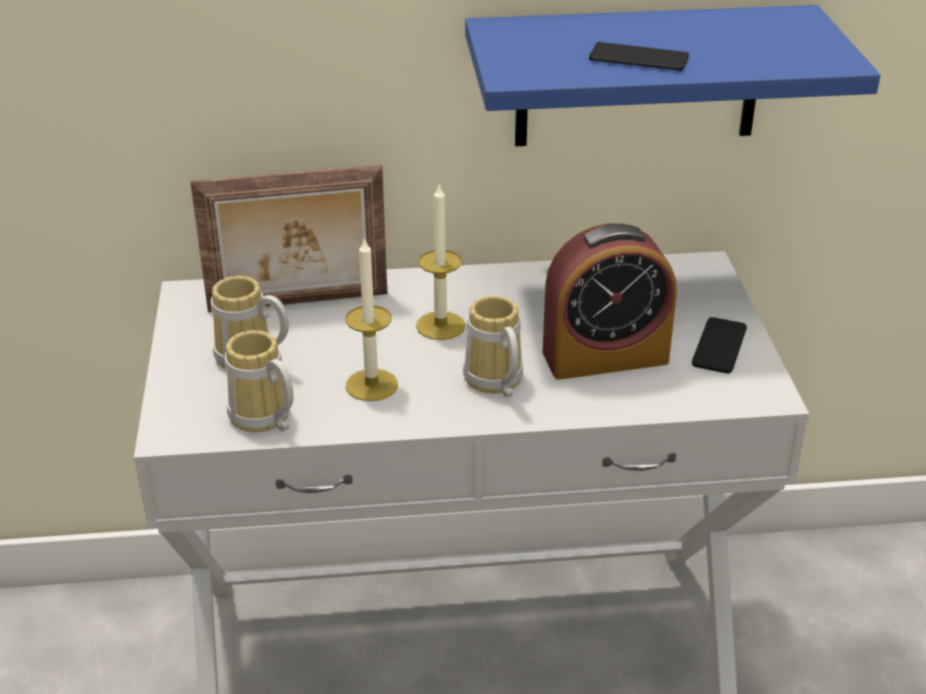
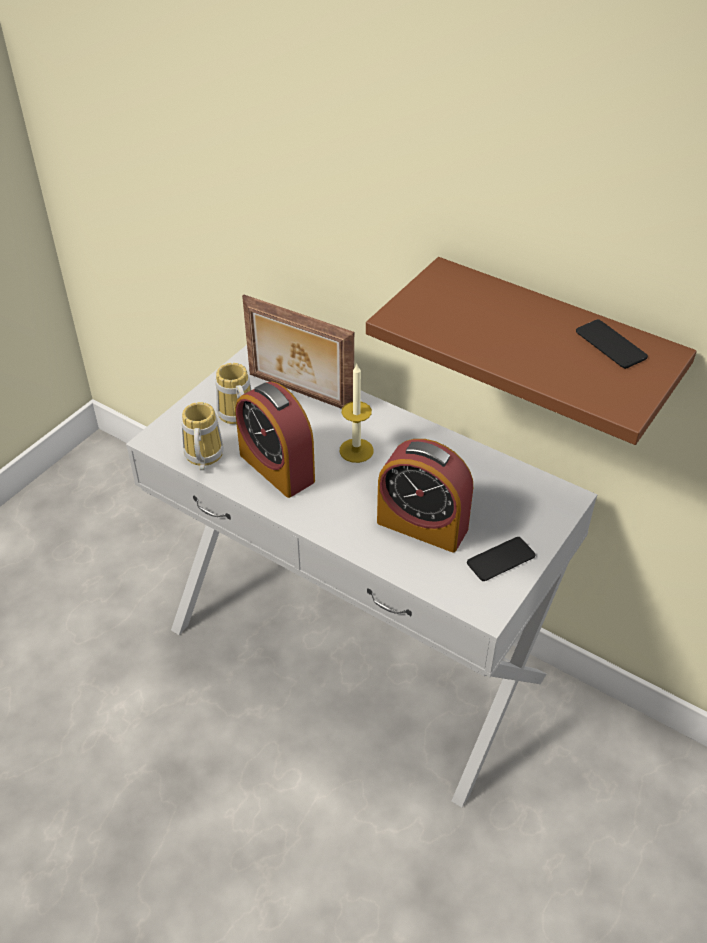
camera: 40 degrees right, 10 degrees up
candle [346,237,398,401] -> alarm clock [235,382,315,498]
mug [463,295,523,397] -> none
blue shelf [465,5,880,146] -> brown shelf [366,257,697,445]
phone [589,42,689,71] -> phone moved to [576,319,648,369]

